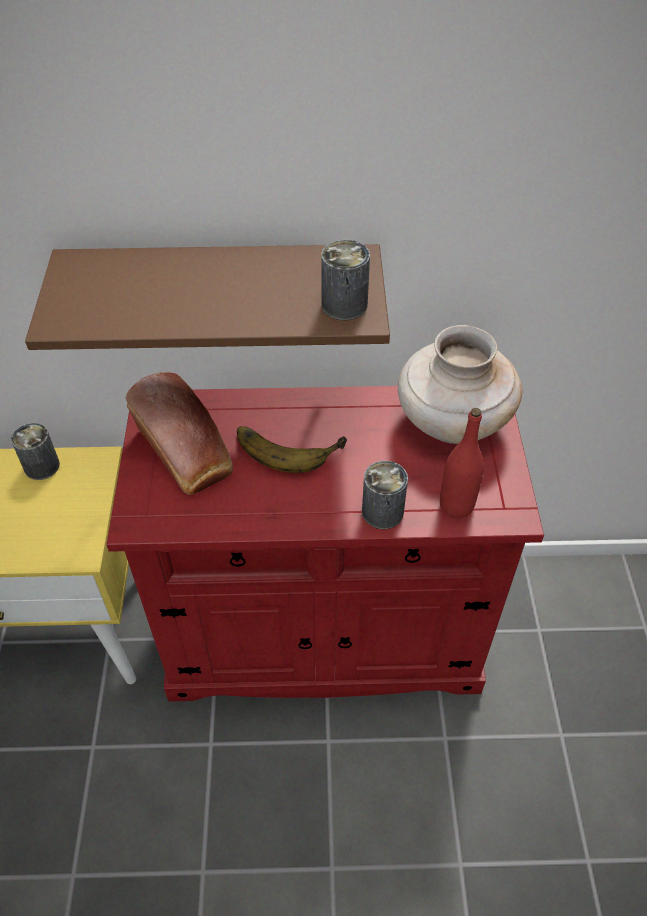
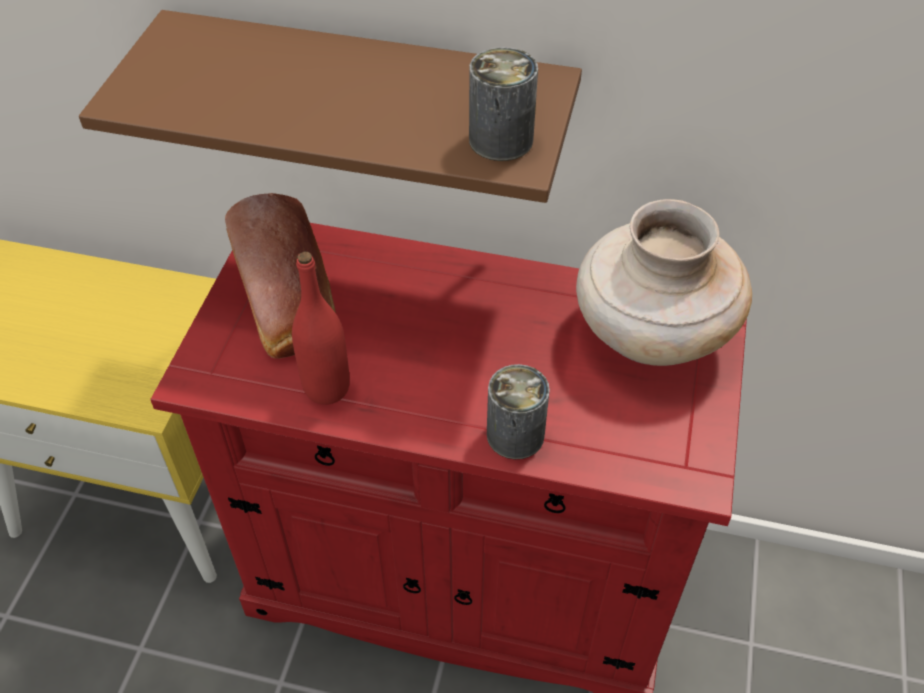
camera: 15 degrees right, 0 degrees up
can [11,423,60,480] -> none
banana [237,426,347,473] -> none
red bottle [440,408,484,519] -> red bottle moved to [292,252,350,405]

